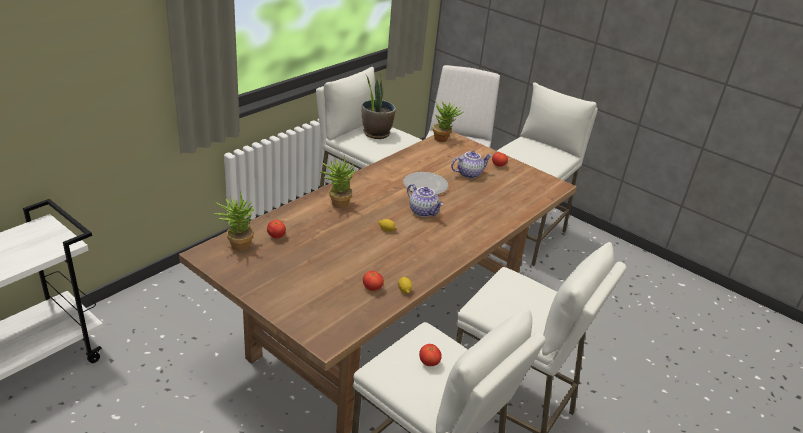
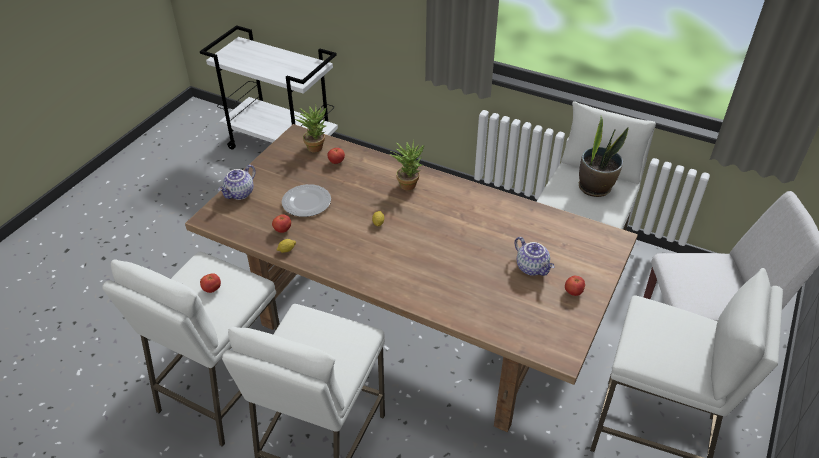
camera: 80 degrees right, 10 degrees up
plate [403,172,448,194] -> plate moved to [282,184,331,217]
teapot [407,184,443,217] -> teapot moved to [218,165,256,200]
potted plant [433,100,463,142] -> none

